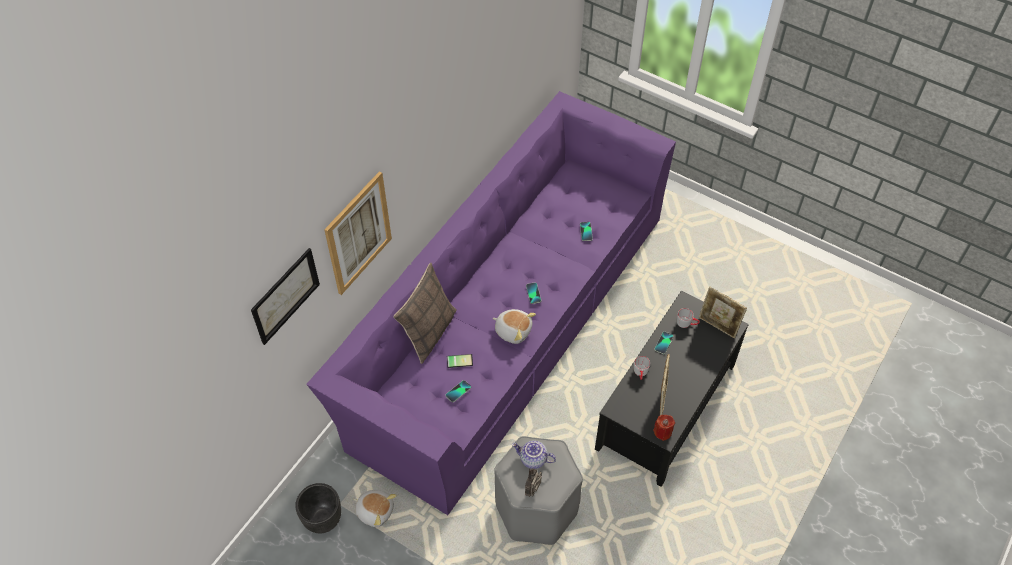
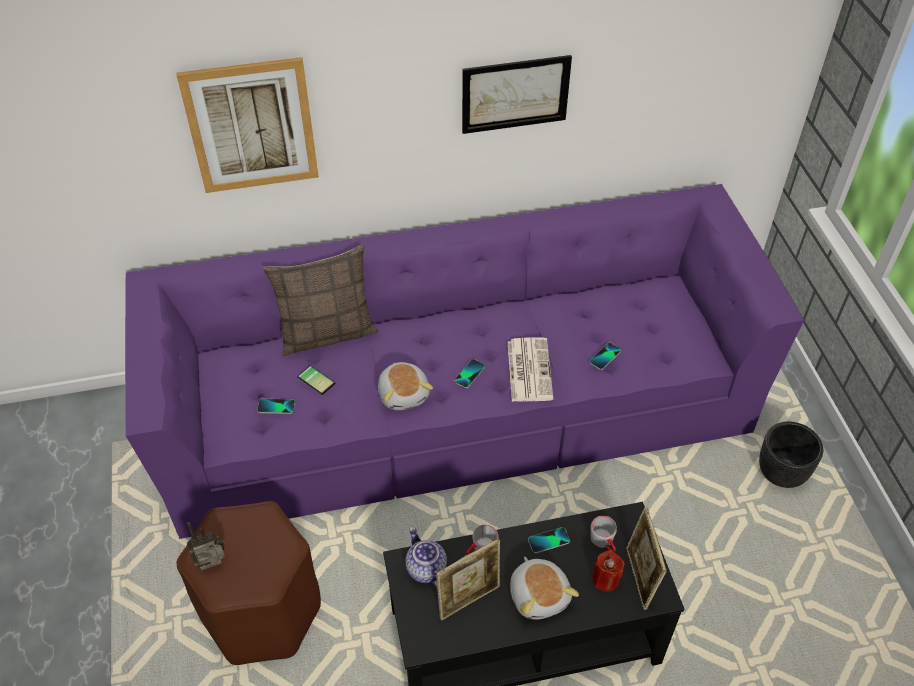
camera: 45 degrees right, 5 degrees down
picture [251,248,320,345] -> picture moved to [462,55,572,134]
black planter [295,483,341,534] -> black planter moved to [759,421,823,488]
plush toy [354,490,397,527] -> plush toy moved to [510,557,579,620]
grey stool [494,436,583,545] -> brown stool [176,501,321,665]
teapot [512,441,556,469] -> teapot moved to [405,527,447,588]
red candle [653,415,675,441] -> red candle moved to [592,550,625,592]
none -> newspaper [508,338,553,402]

